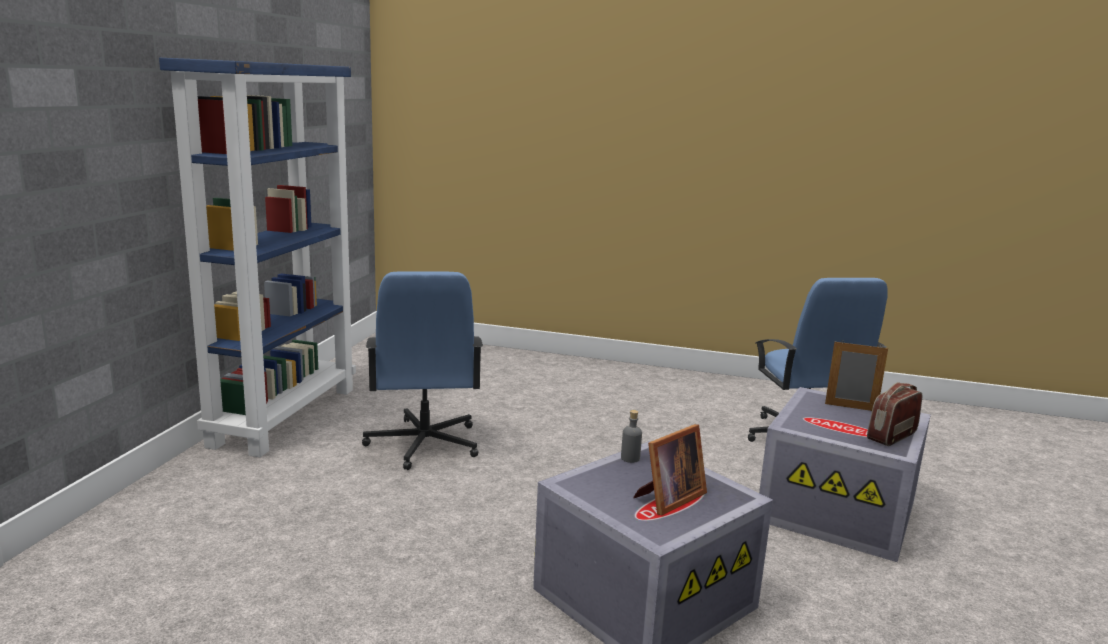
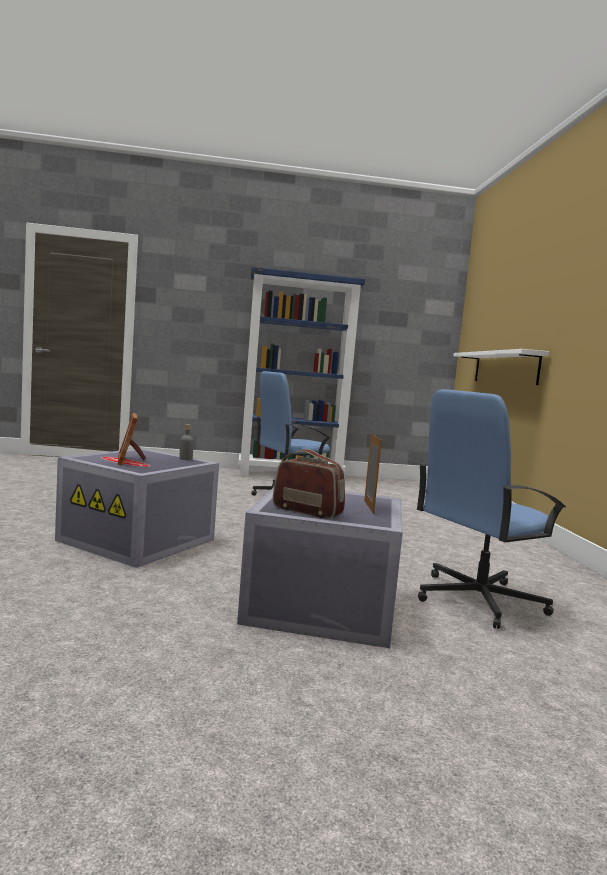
camera: 70 degrees right, 10 degrees down
picture frame [633,424,707,515] -> picture frame turned 45 degrees clockwise [118,413,146,465]
none -> white shelf [453,349,549,385]

